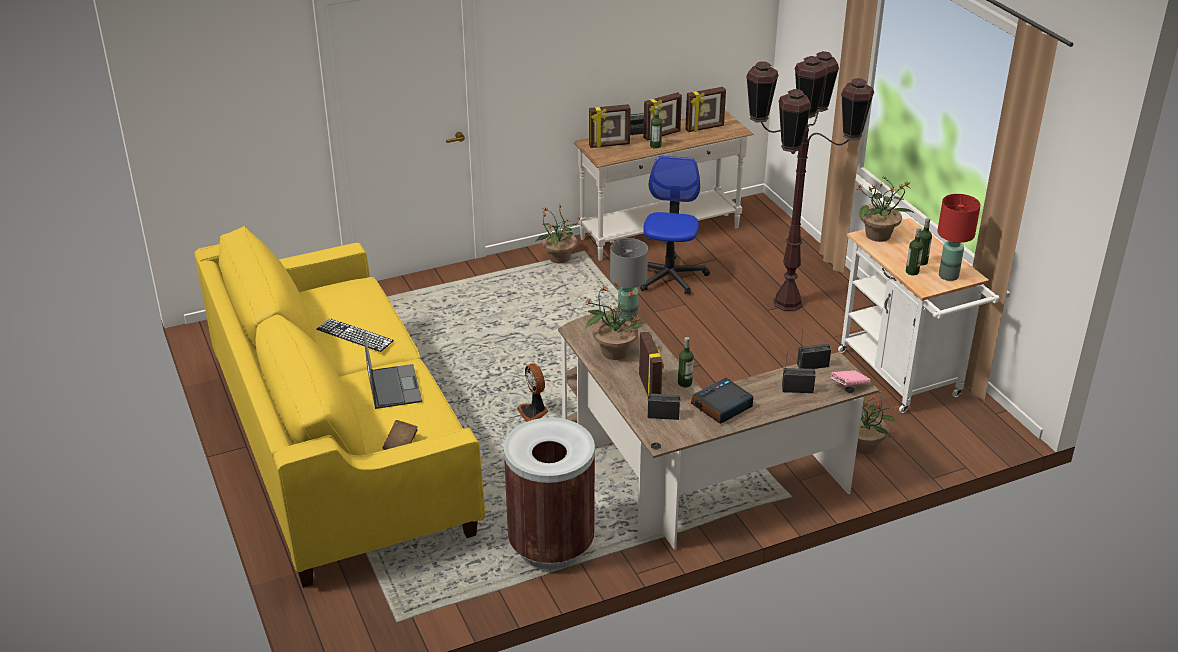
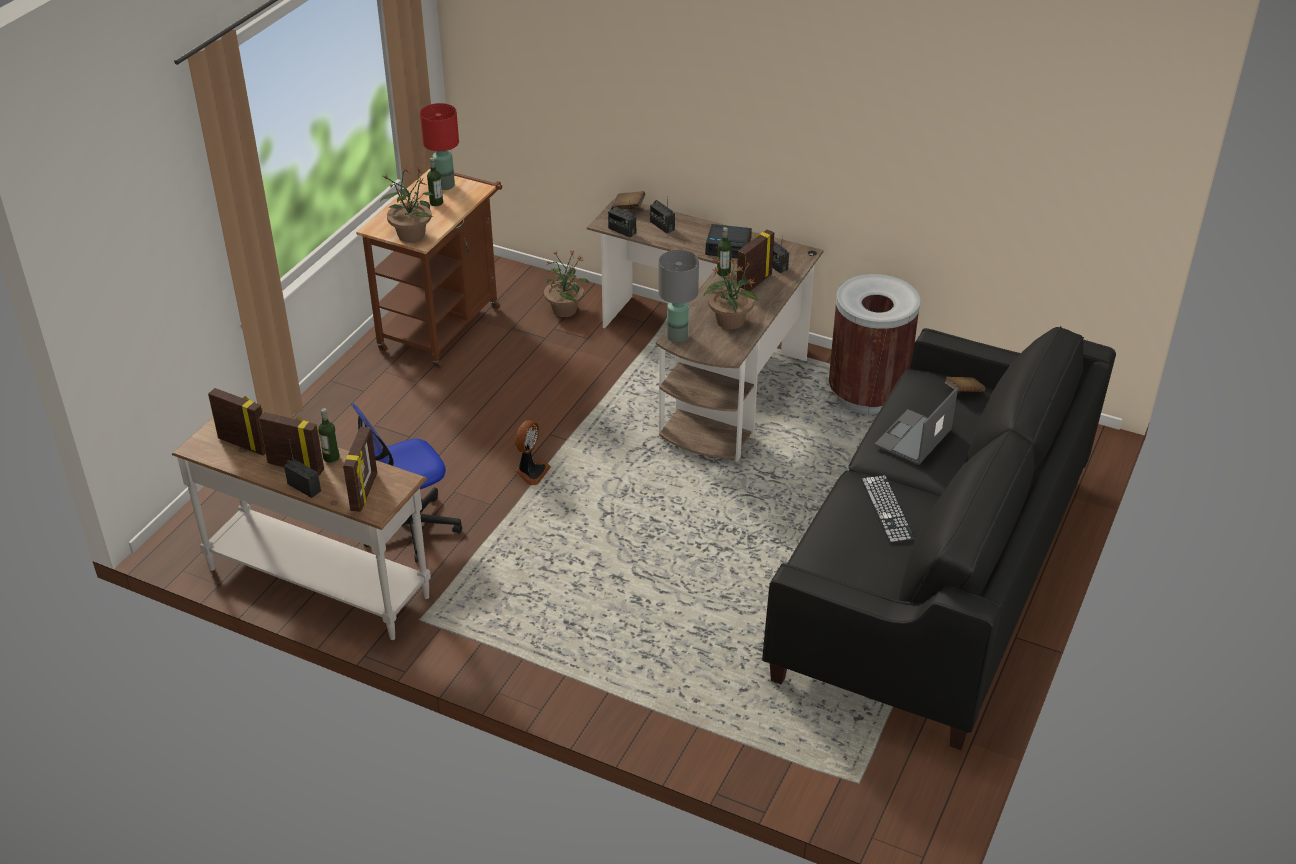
camera: 130 degrees left, 5 degrees up
yellow sofa [194,226,486,588] -> black sofa [762,326,1116,750]
fan [517,363,548,422] -> fan moved to [515,420,551,485]
potted plant [535,204,581,263] -> none
picture frame [589,104,631,148] -> picture frame turned 60 degrees clockwise [343,427,377,512]
brown floor lamp [746,51,874,311] -> none
pink book [830,370,870,385] -> brown book [612,191,645,209]
white cart [838,218,999,413] -> brown cart [356,169,502,369]
bottle [906,227,923,275] -> none

